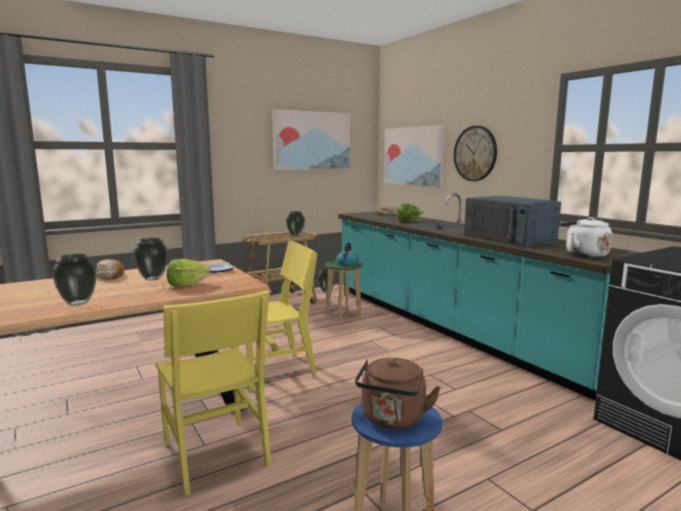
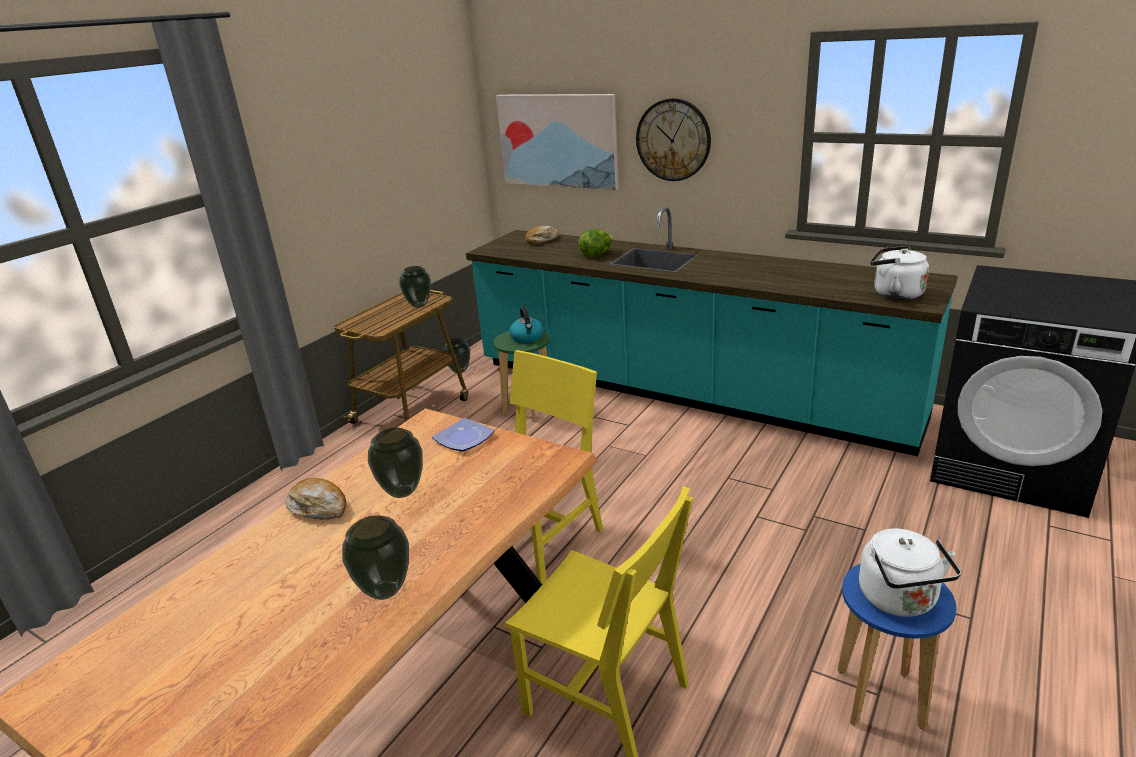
camera: 25 degrees left, 15 degrees up
lettuce [166,259,211,287] -> none
picture [272,109,350,170] -> none
brown kettle [355,358,441,429] -> white kettle [859,529,961,617]
blue microwave [464,196,561,247] -> none

